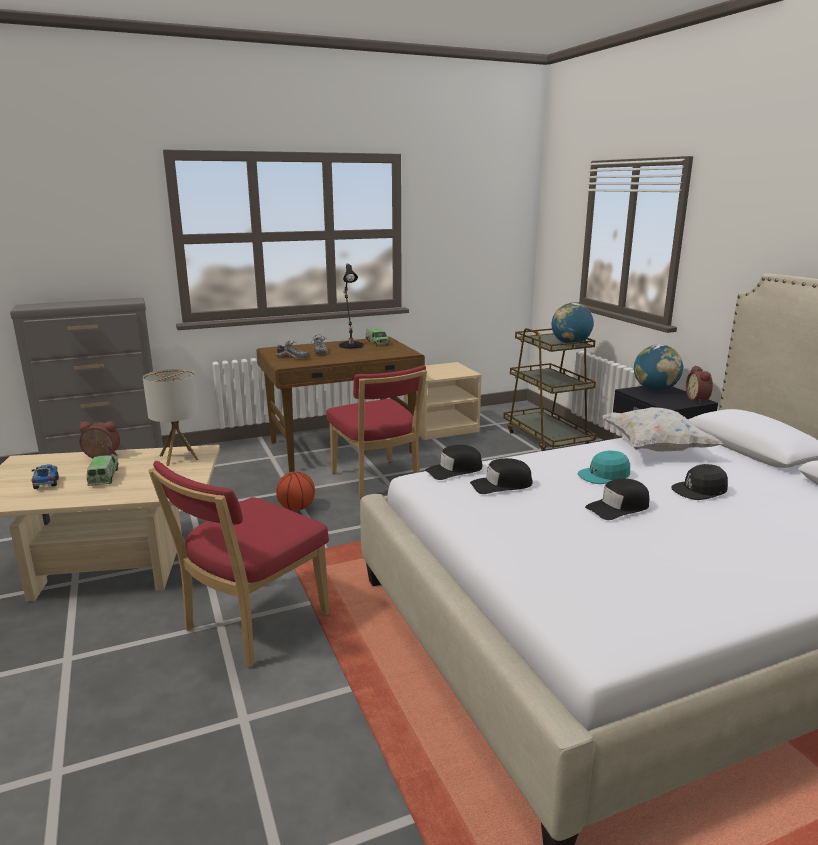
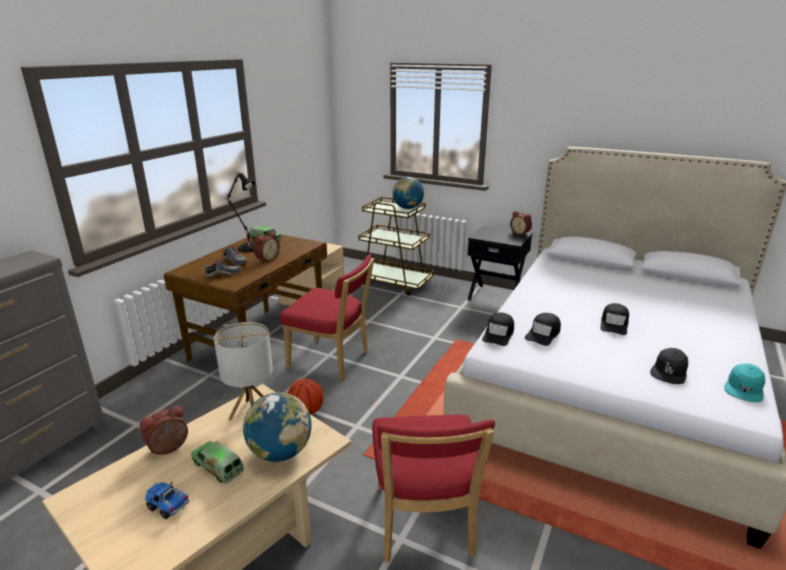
camera: 40 degrees left, 5 degrees up
turquoise cap [578,451,630,484] -> turquoise cap moved to [724,363,765,402]
white pillow [603,407,723,452] -> none
globe [634,344,683,391] -> globe moved to [243,393,311,462]
black cap [671,464,728,500] -> black cap moved to [650,348,688,384]
none -> alarm clock [254,231,280,263]

